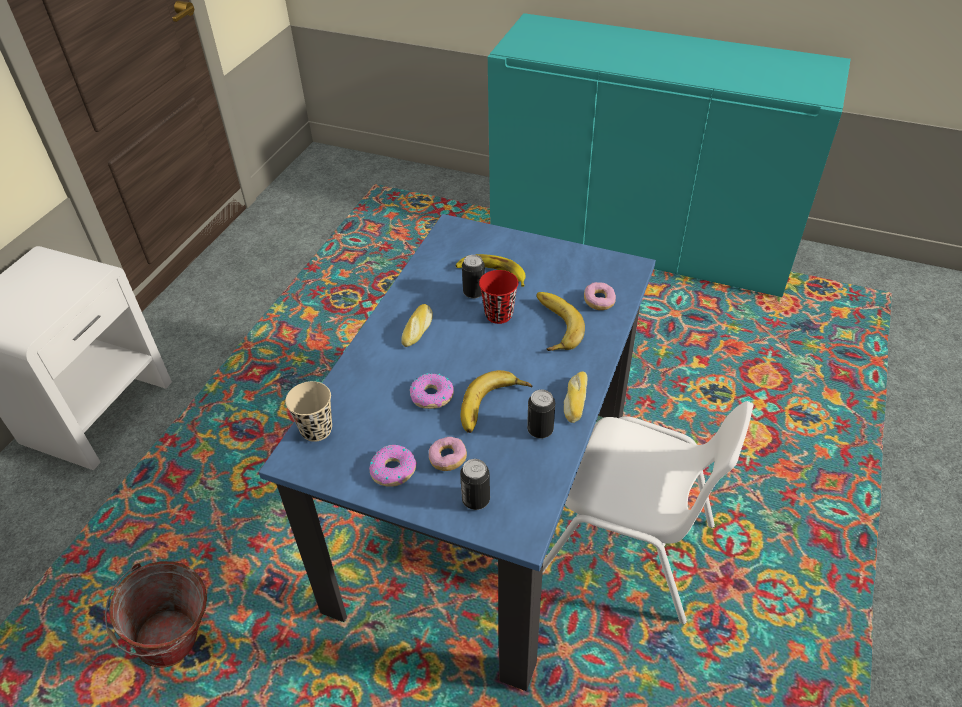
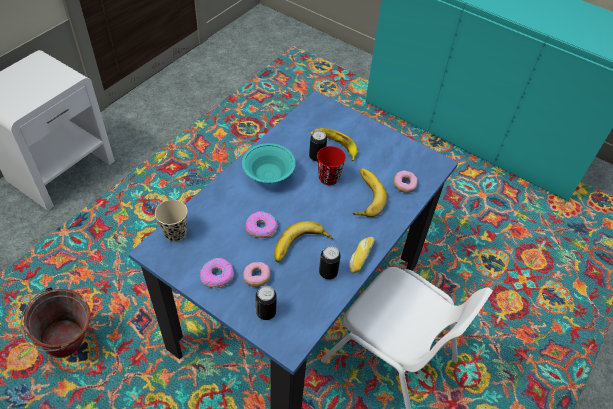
camera: 10 degrees right, 5 degrees up
bread [401,304,433,347] -> turquoise bowl [242,143,296,183]

